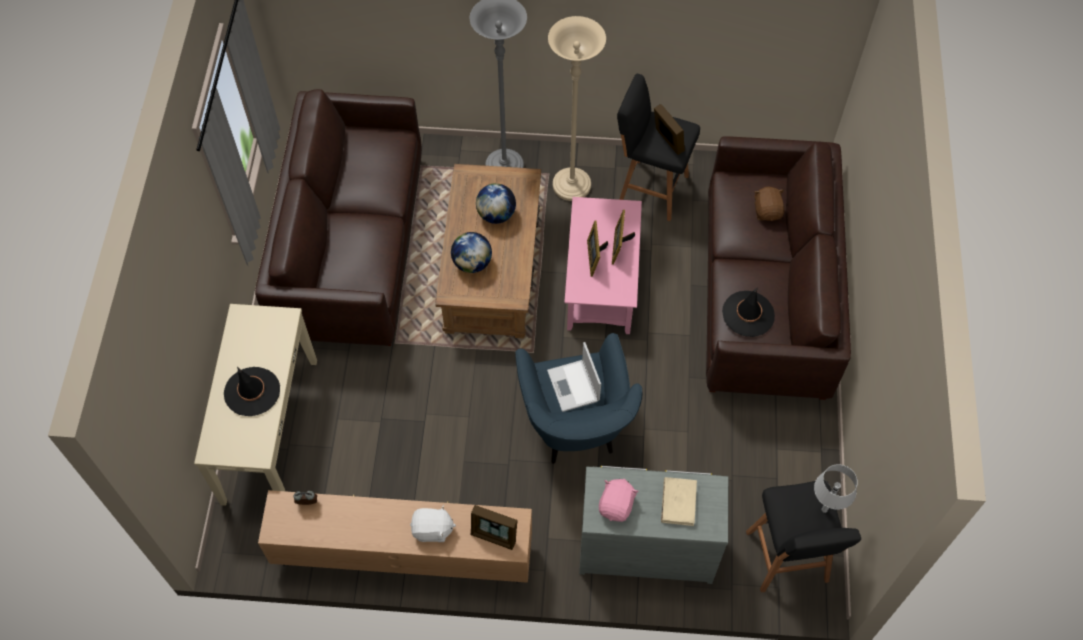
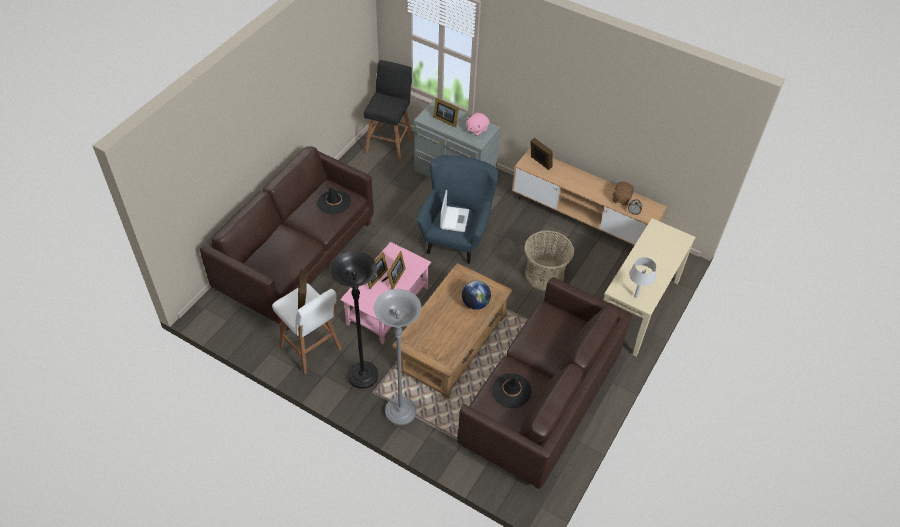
camera: 155 degrees left, 10 degrees down
black hat [224,366,280,416] -> black hat moved to [492,373,532,408]
white plush toy [410,505,456,542] -> none
globe [476,183,516,224] -> none
beige floor lamp [548,16,606,201] -> black floor lamp [330,251,378,389]
black stool [617,74,700,221] -> white stool [272,283,342,374]
beige book [661,477,697,526] -> picture frame [433,97,459,128]
brown plush toy [754,187,784,221] -> brown plush toy moved to [612,182,634,205]
grey table lamp [814,464,858,513] -> grey table lamp moved to [629,257,657,298]
none -> basket [524,230,574,291]

